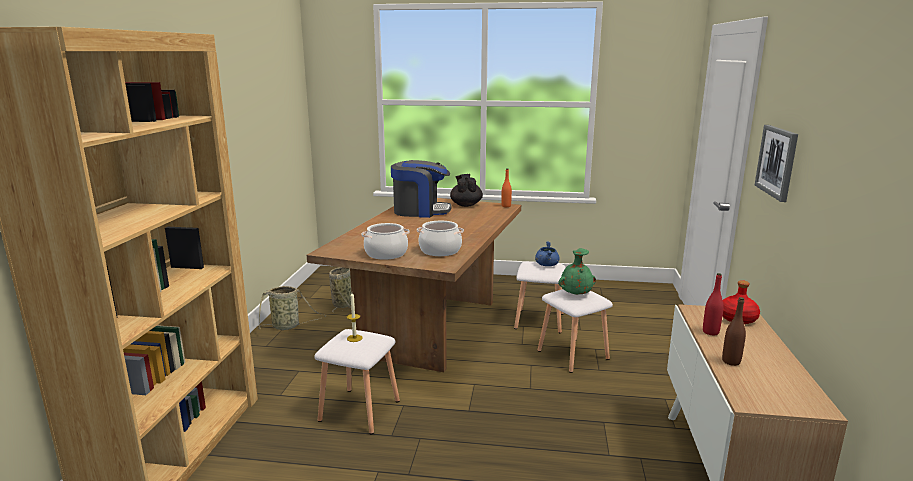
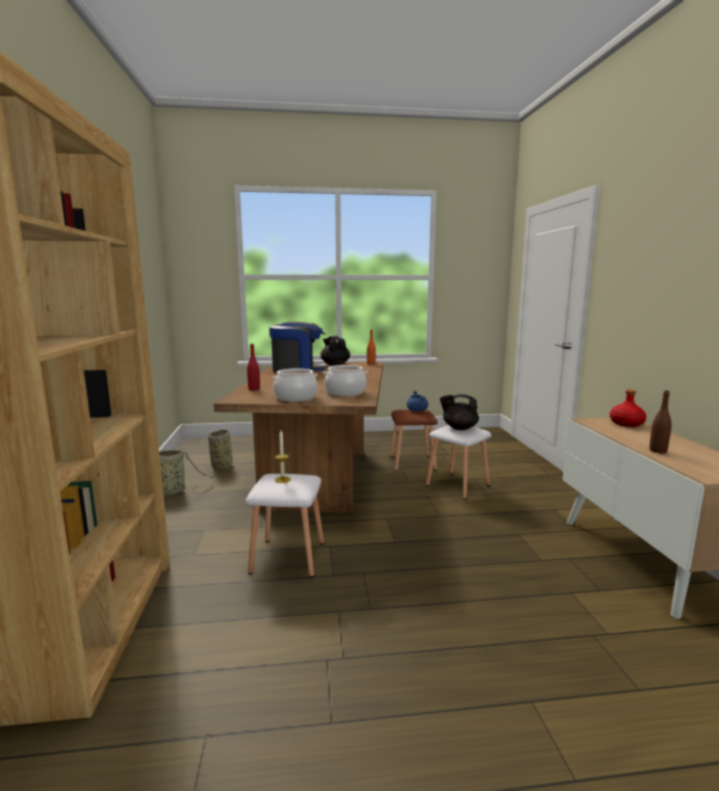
camera: 15 degrees left, 5 degrees down
white stool [514,261,565,333] -> brown stool [390,410,438,471]
green vase [558,248,596,295] -> black teapot [440,394,479,430]
red bottle [703,273,724,335] -> red bottle moved to [247,344,260,390]
picture [755,125,798,202] -> none

